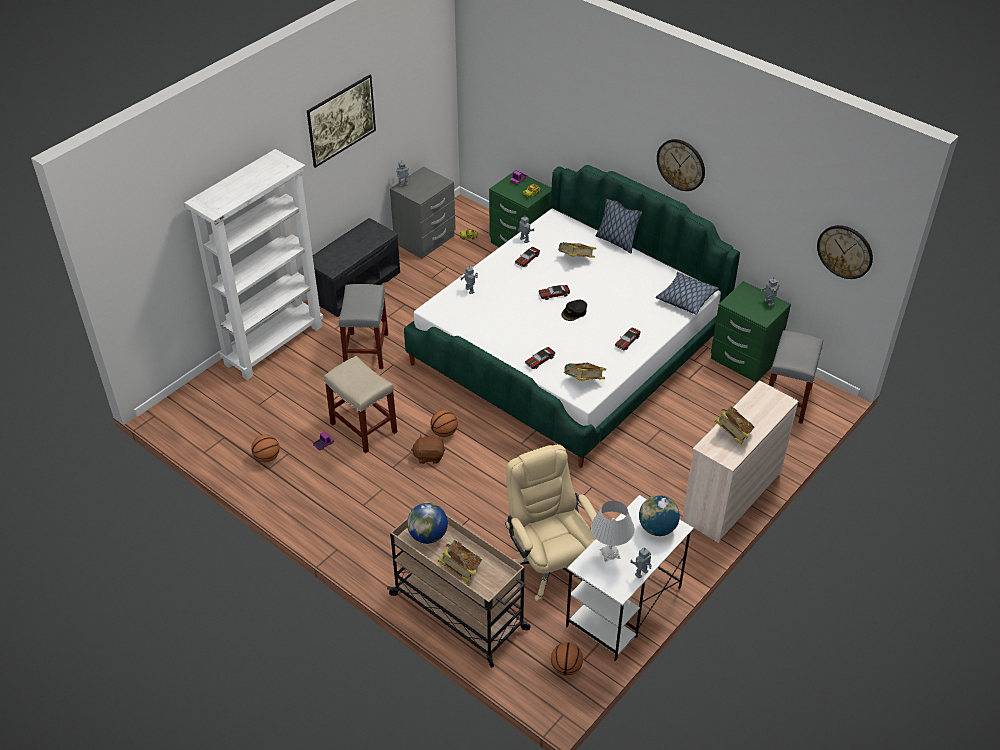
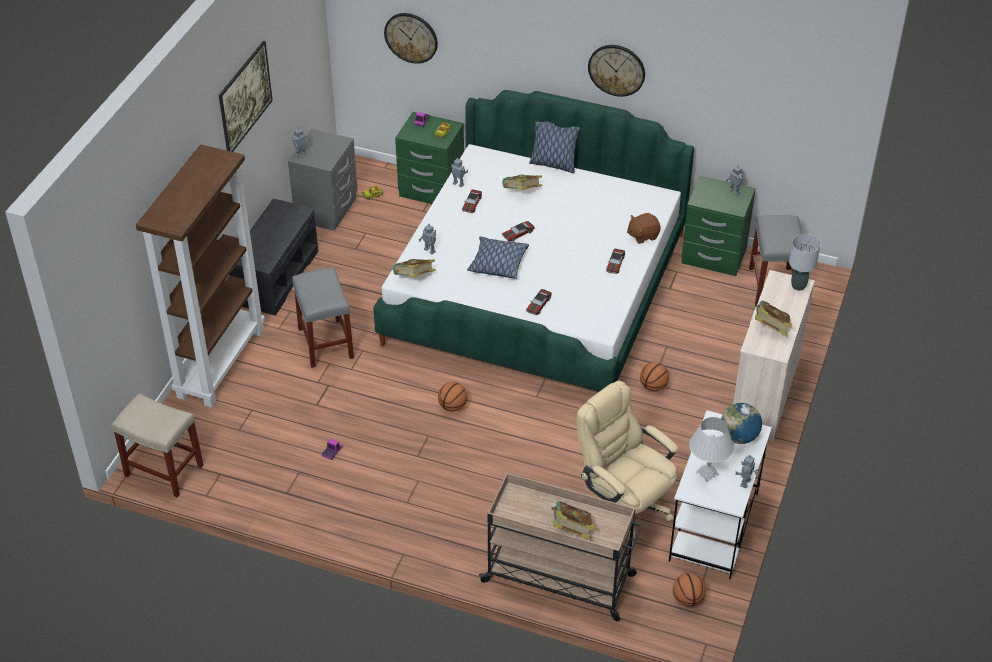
camera: 20 degrees left, 0 degrees up
white bookcase [184,149,323,380] -> brown bookcase [136,144,265,408]
basketball [251,435,280,462] -> basketball moved to [640,362,669,392]
beige stool [324,356,397,453] -> beige stool moved to [112,393,204,498]
globe [407,503,448,544] -> none
brown plush toy [411,435,445,464] -> brown plush toy moved to [627,213,661,244]
black cap [561,300,587,321] -> none
book [564,363,606,381] -> book moved to [393,259,436,277]
pillow [656,272,719,315] -> pillow moved to [467,236,529,279]
wall clock [817,225,873,279] -> wall clock moved to [384,13,438,64]
none -> grey table lamp [789,234,820,291]

